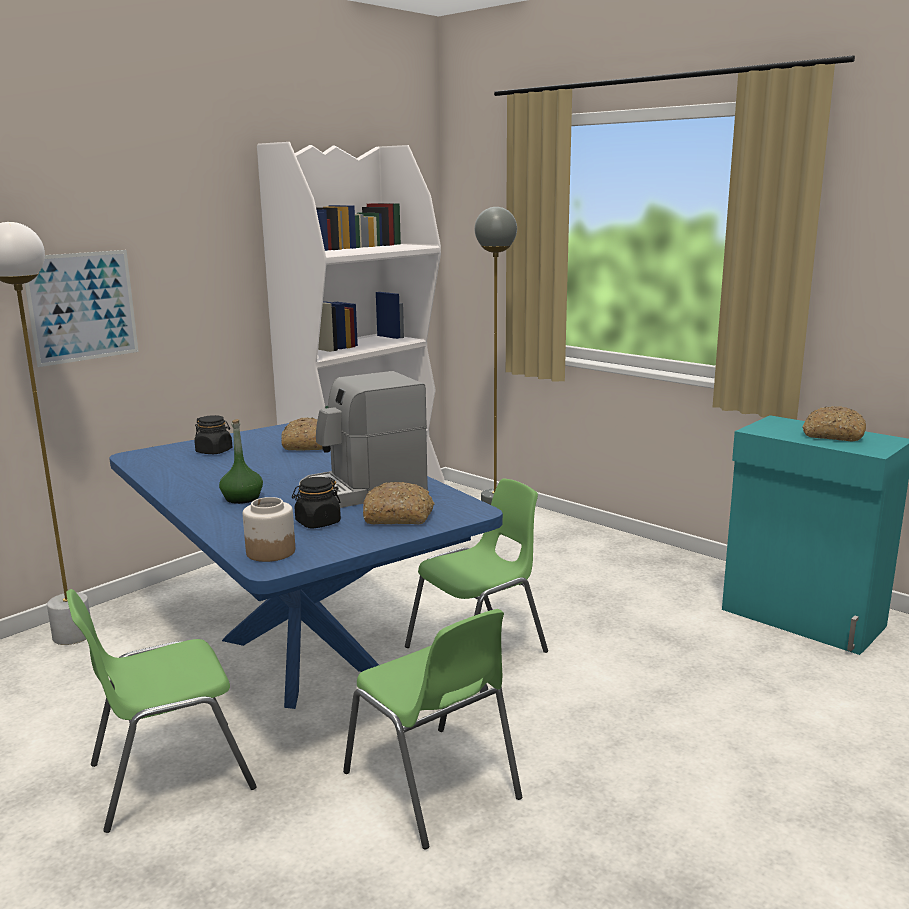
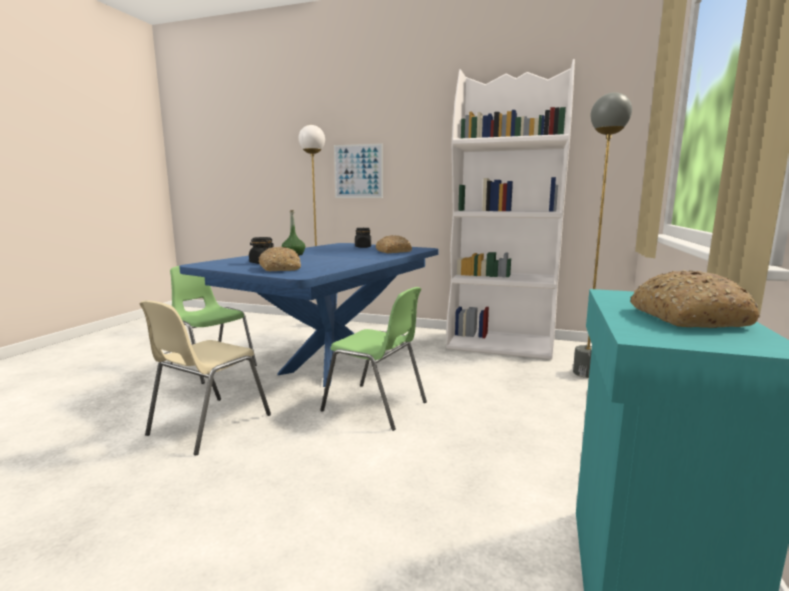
camera: 65 degrees right, 5 degrees down
jar [243,497,295,562] -> none
coffee machine [299,371,428,508] -> none
green chair [343,609,522,849] -> beige chair [139,301,271,455]

